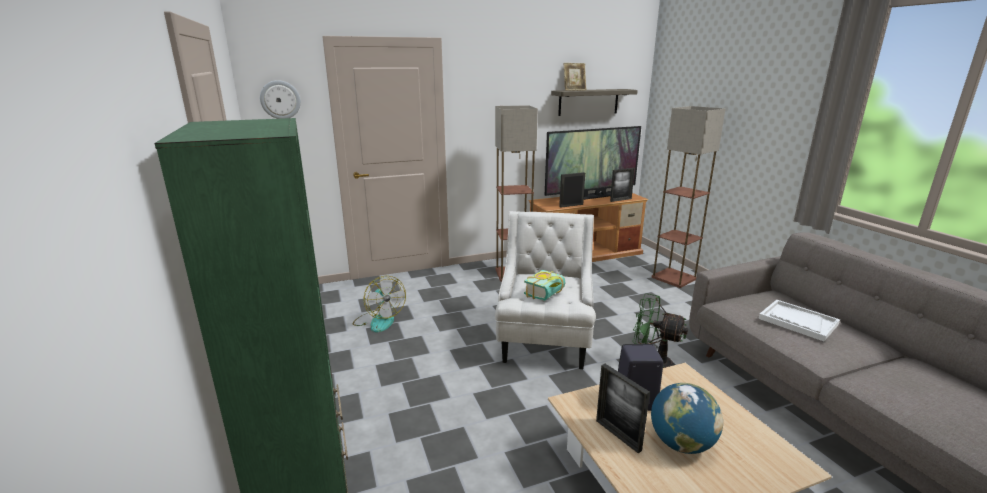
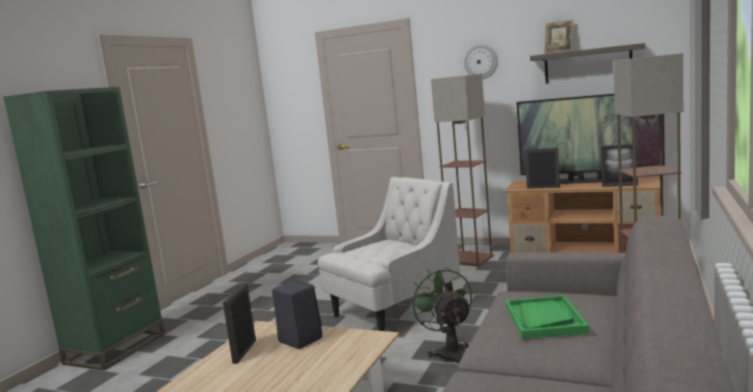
camera: 45 degrees right, 10 degrees down
wall clock [260,80,301,119] -> wall clock moved to [464,44,498,79]
fan [353,276,406,332] -> none
book [524,270,566,301] -> none
globe [651,383,723,454] -> none
white tray [758,300,840,341] -> green tray [506,295,589,339]

